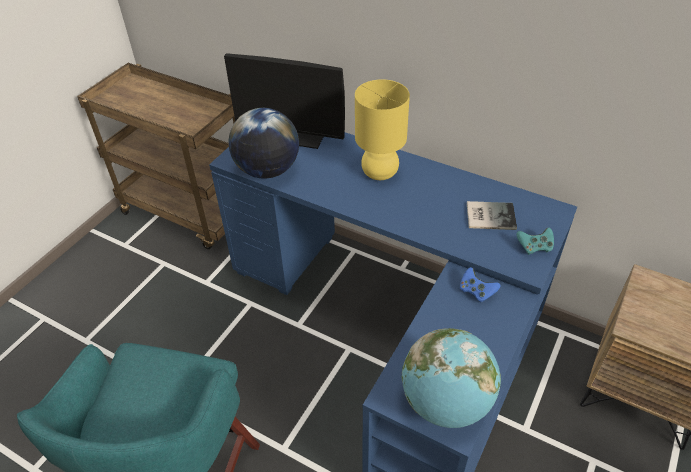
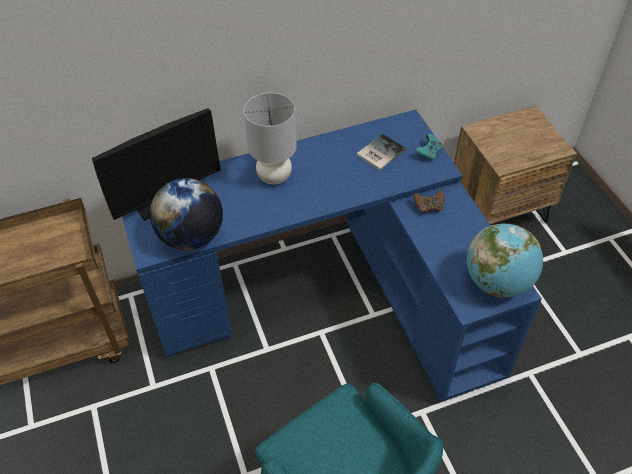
camera: 50 degrees left, 5 degrees up
yellow table lamp [355,79,410,180] -> grey table lamp [244,93,297,185]
blue game controller [460,267,501,302] -> brown game controller [413,190,444,214]

